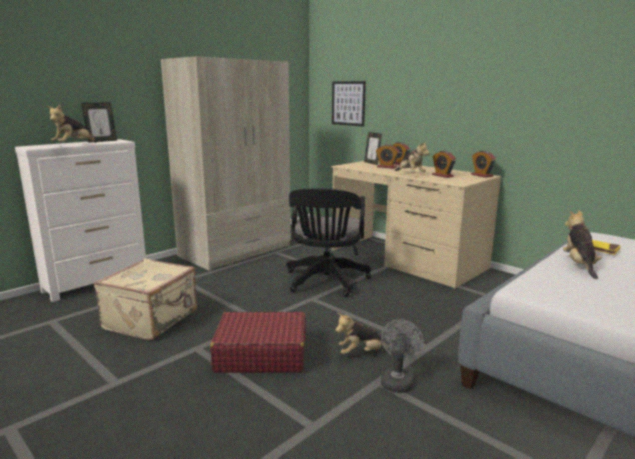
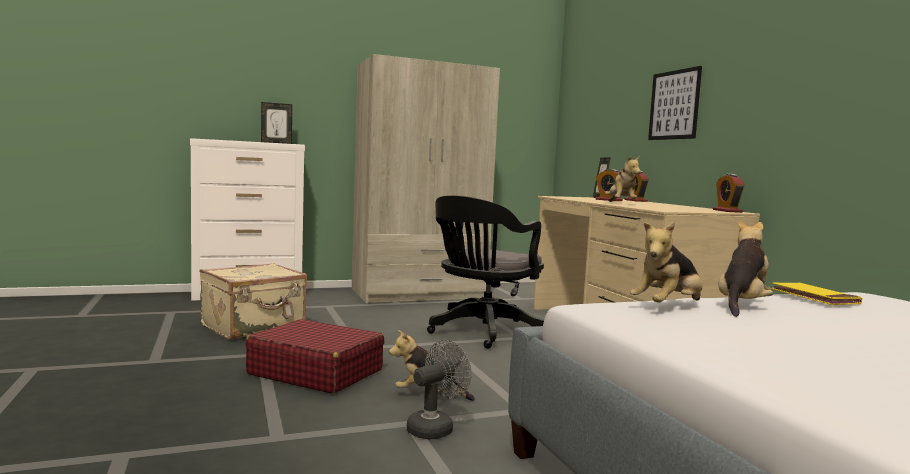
camera: 25 degrees right, 10 degrees down
plush toy [47,104,97,143] -> plush toy moved to [630,221,702,302]
picture [332,81,366,126] -> picture moved to [648,66,702,140]
alarm clock [432,151,456,178] -> none

